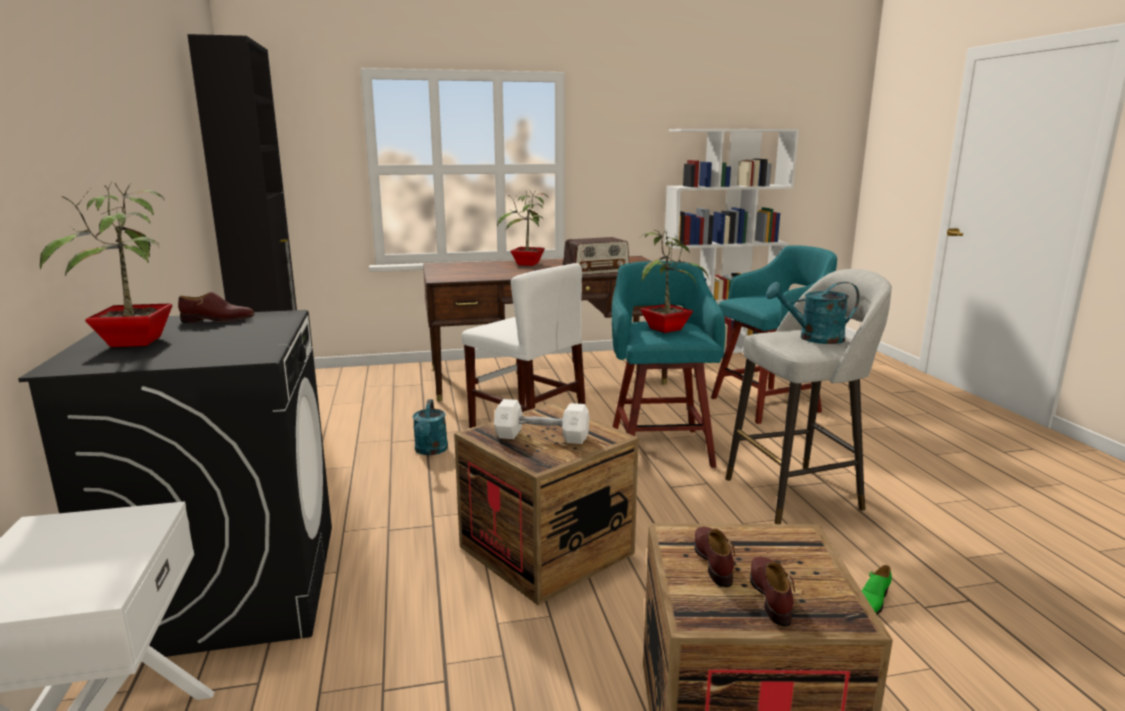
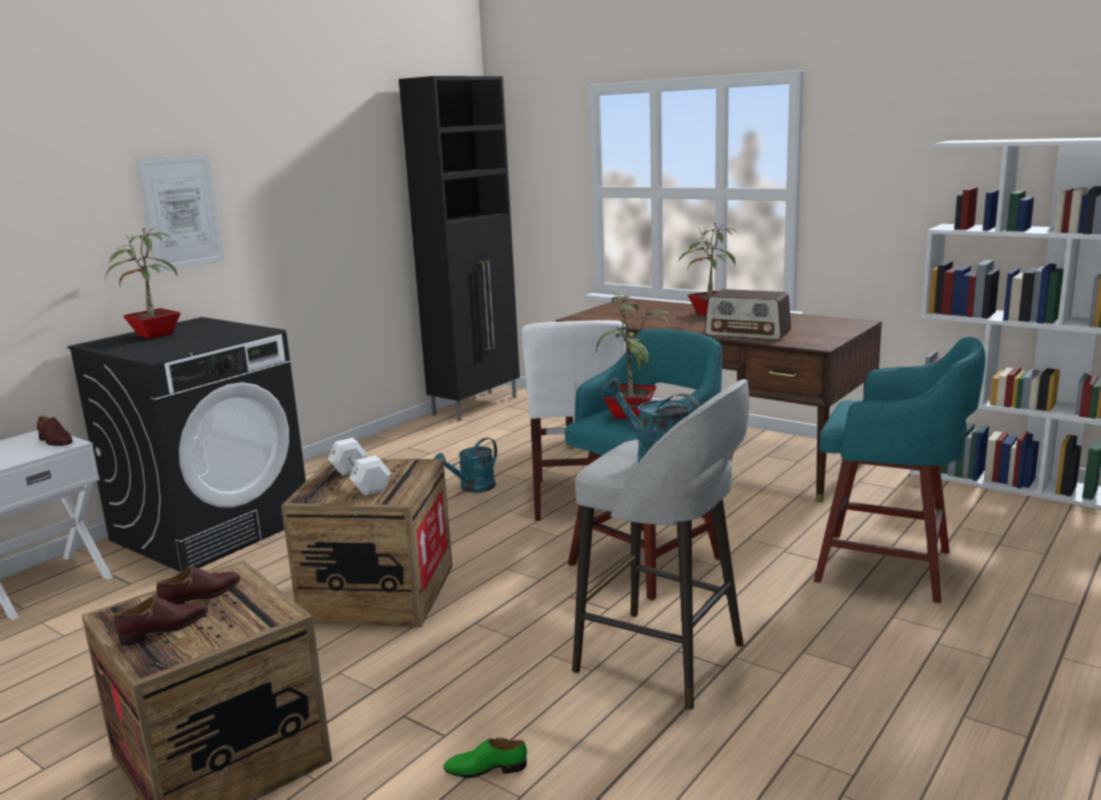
camera: 50 degrees right, 0 degrees up
brown shoe [178,292,255,323] -> brown shoe moved to [37,416,73,446]
none -> picture [136,154,225,273]

